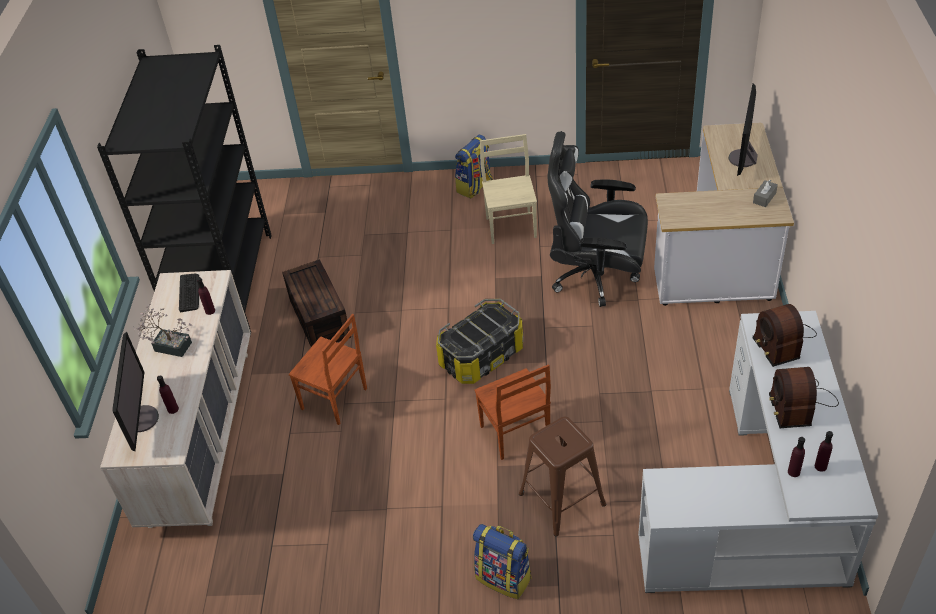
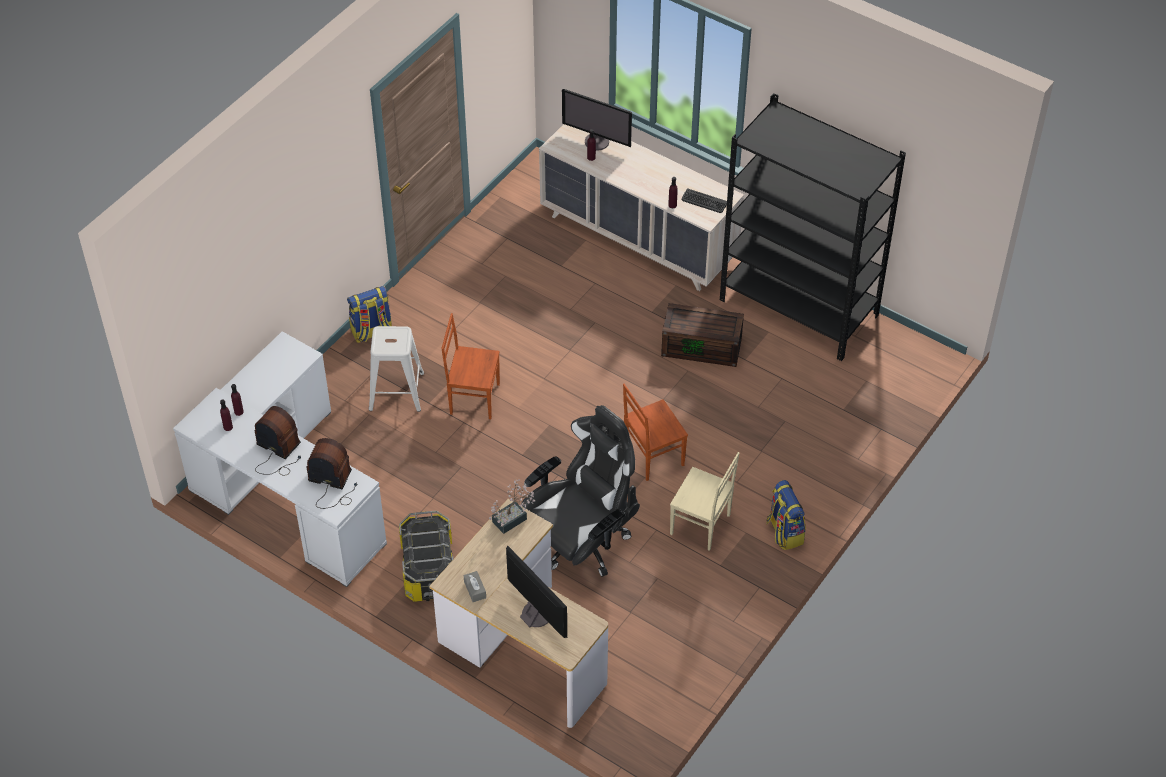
camera: 120 degrees right, 5 degrees up
potted plant [133,304,193,357] -> potted plant moved to [489,479,535,534]
brown chair [289,314,367,425] -> brown chair moved to [623,384,688,481]
storage box [436,299,523,384] -> storage box moved to [399,511,454,602]
brown stool [519,417,606,537] -> white stool [369,326,424,412]

